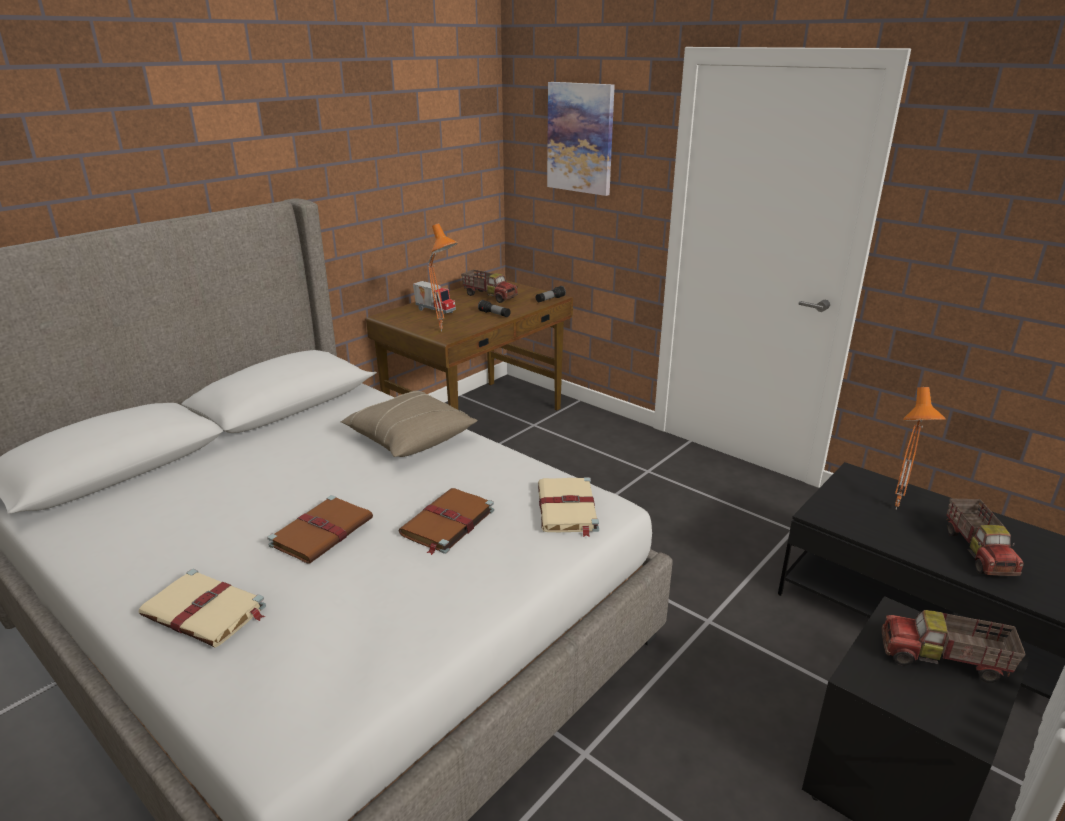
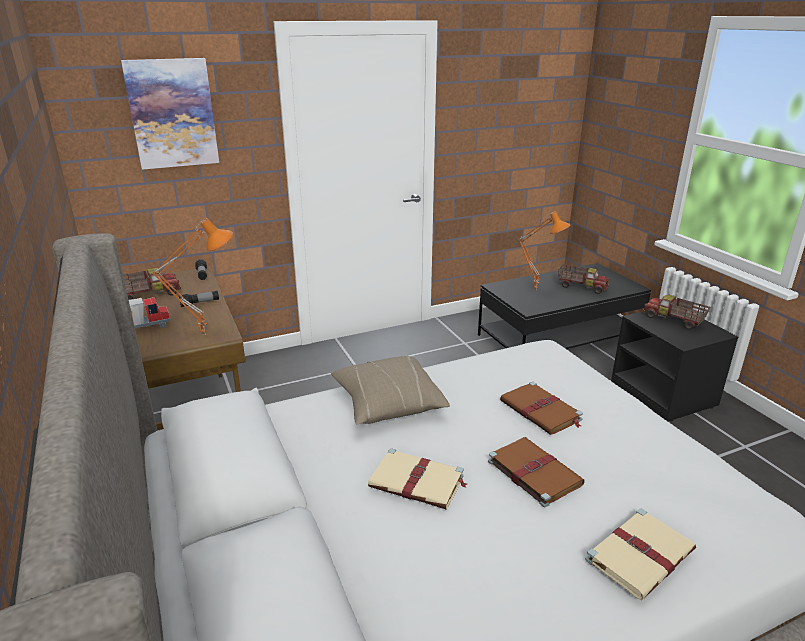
camera: 65 degrees left, 0 degrees up
beige book [538,477,599,537] -> beige book moved to [368,448,467,509]
toy truck [882,610,1026,683] -> toy truck turned 90 degrees clockwise [643,295,711,330]

